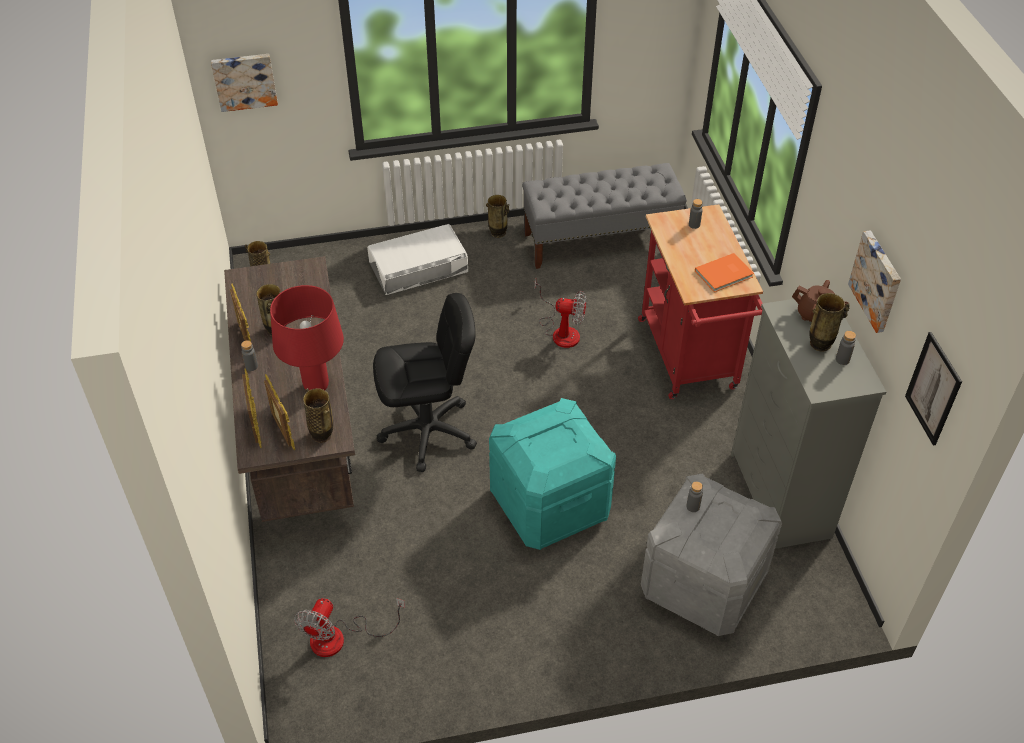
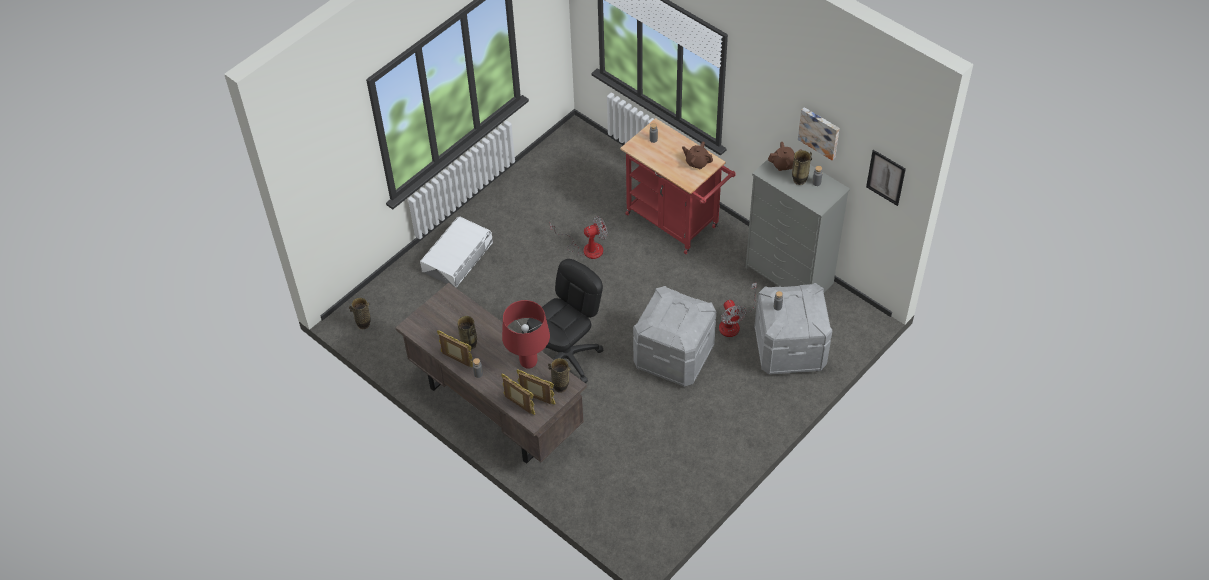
camera: 35 degrees left, 5 degrees up
picture [211,54,278,112] -> none
fan [294,598,405,657] -> fan moved to [719,283,757,337]
vase [486,195,509,238] -> none
turquoise storage box [489,398,616,550] -> grey storage box [633,286,716,387]
grey bench [522,163,687,269] -> none
orange book [695,253,754,292] -> brown teapot [682,141,713,169]

